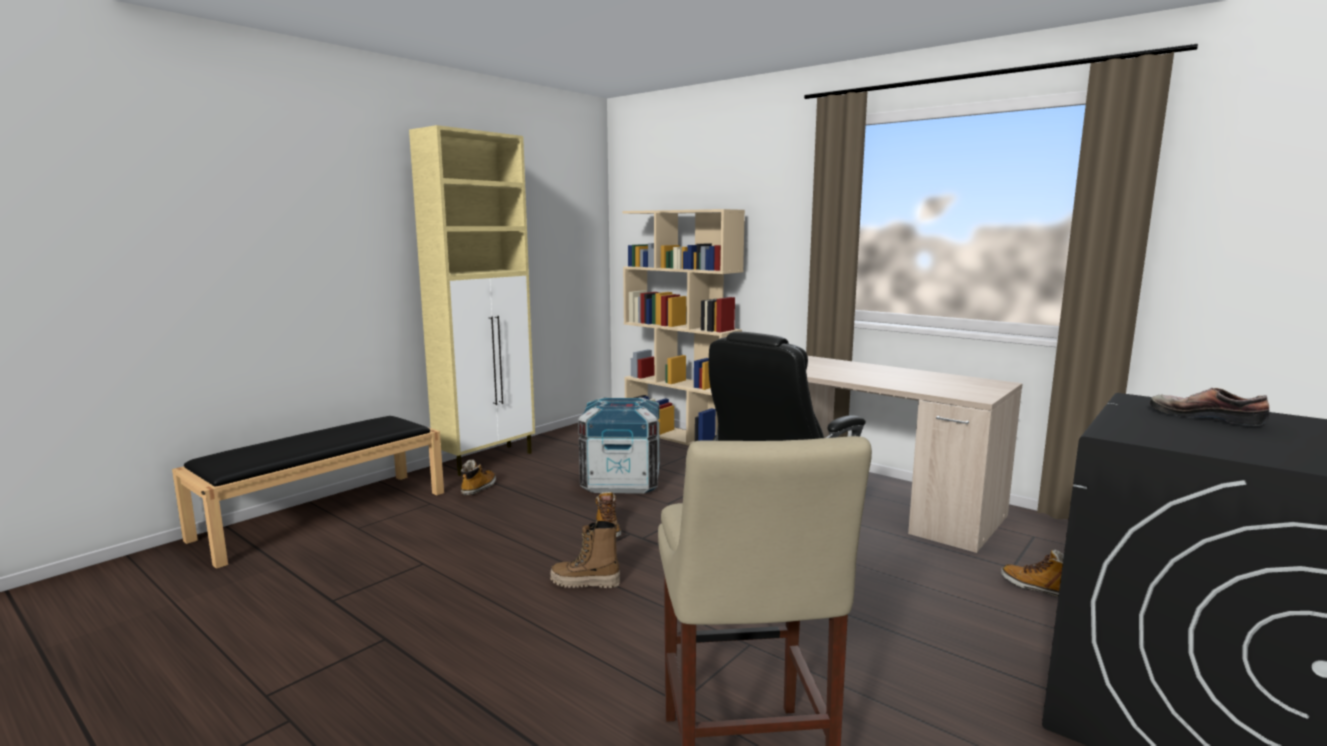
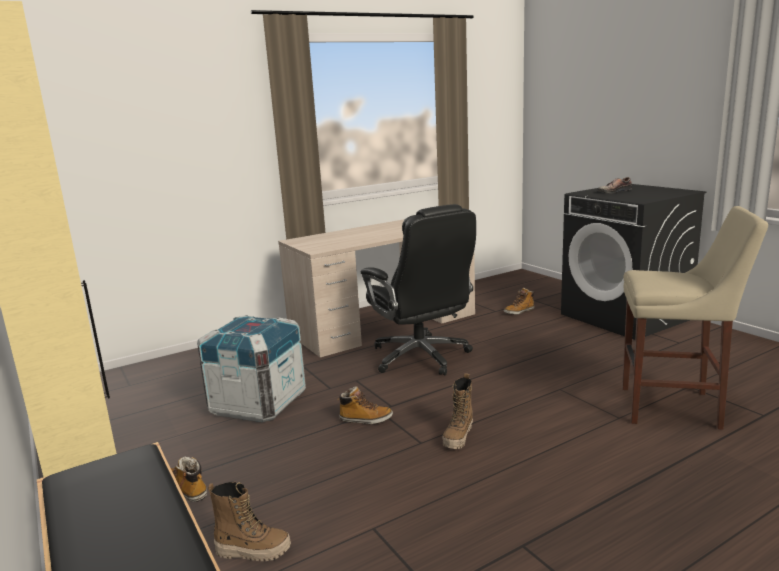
camera: 70 degrees left, 5 degrees up
beige bookcase [623,209,745,446] -> none
none -> boot [208,482,291,561]

